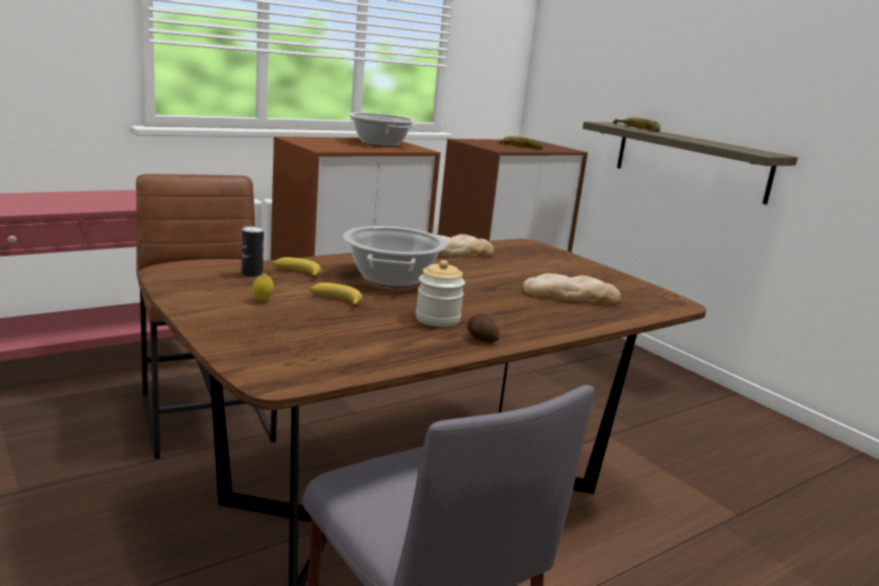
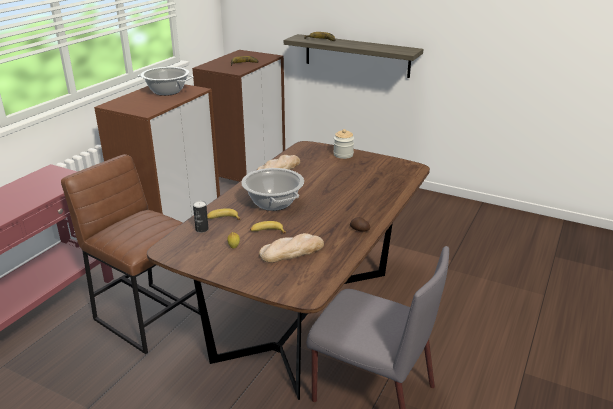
camera: 25 degrees left, 10 degrees up
jar [416,260,465,327] -> jar moved to [333,129,354,159]
bread [523,273,621,304] -> bread moved to [259,233,324,263]

